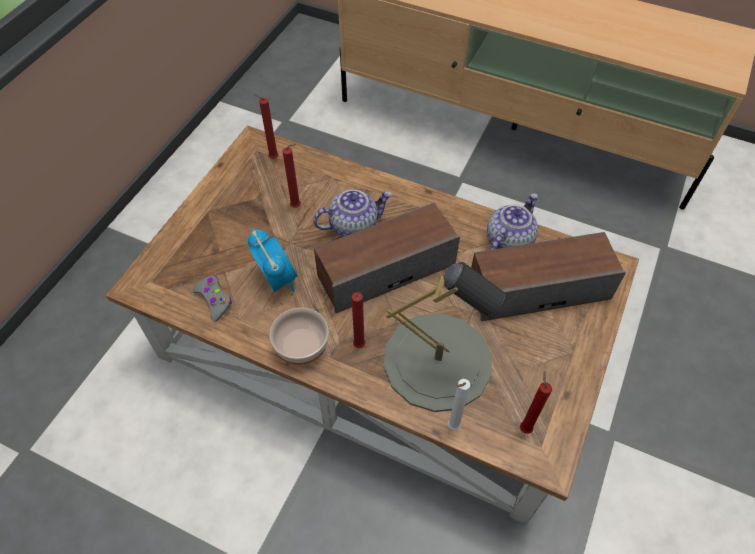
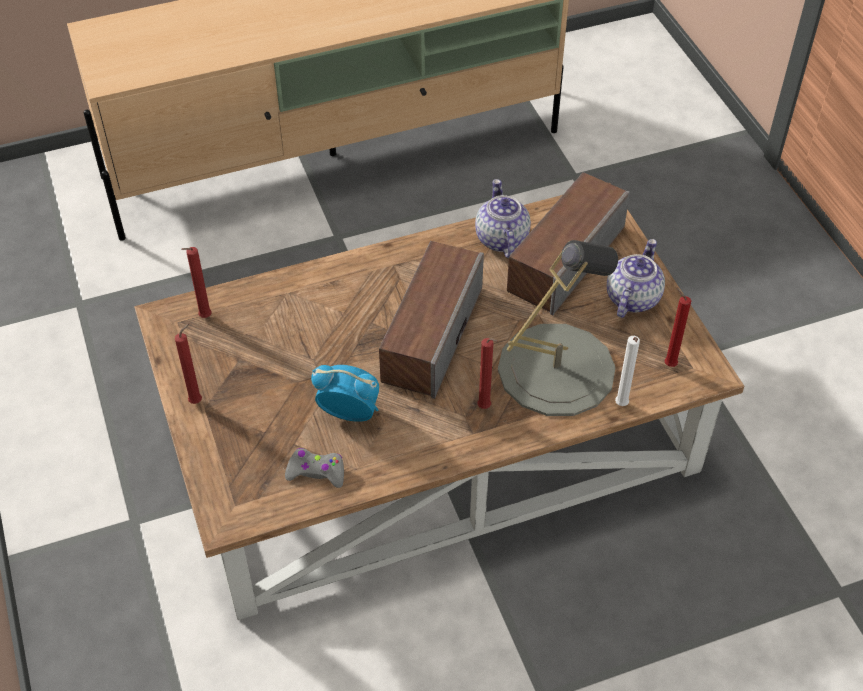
camera: 45 degrees left, 5 degrees down
bowl [270,308,329,365] -> none
red candle [283,144,301,208] -> red candle moved to [175,323,202,404]
teapot [313,189,392,237] -> teapot moved to [607,239,665,318]

